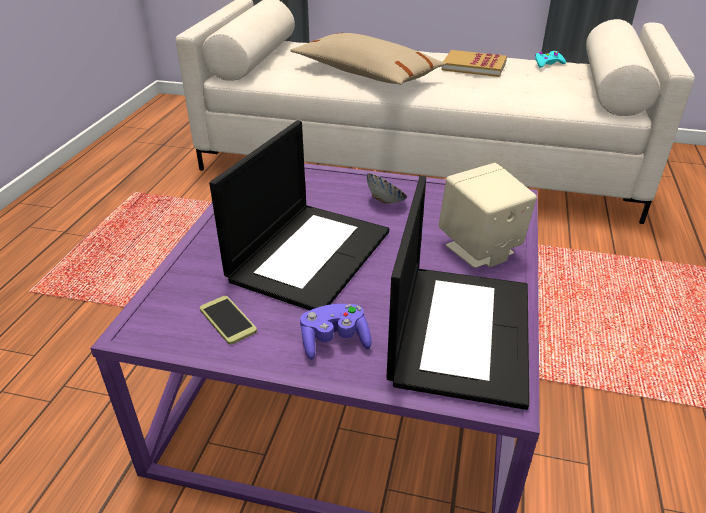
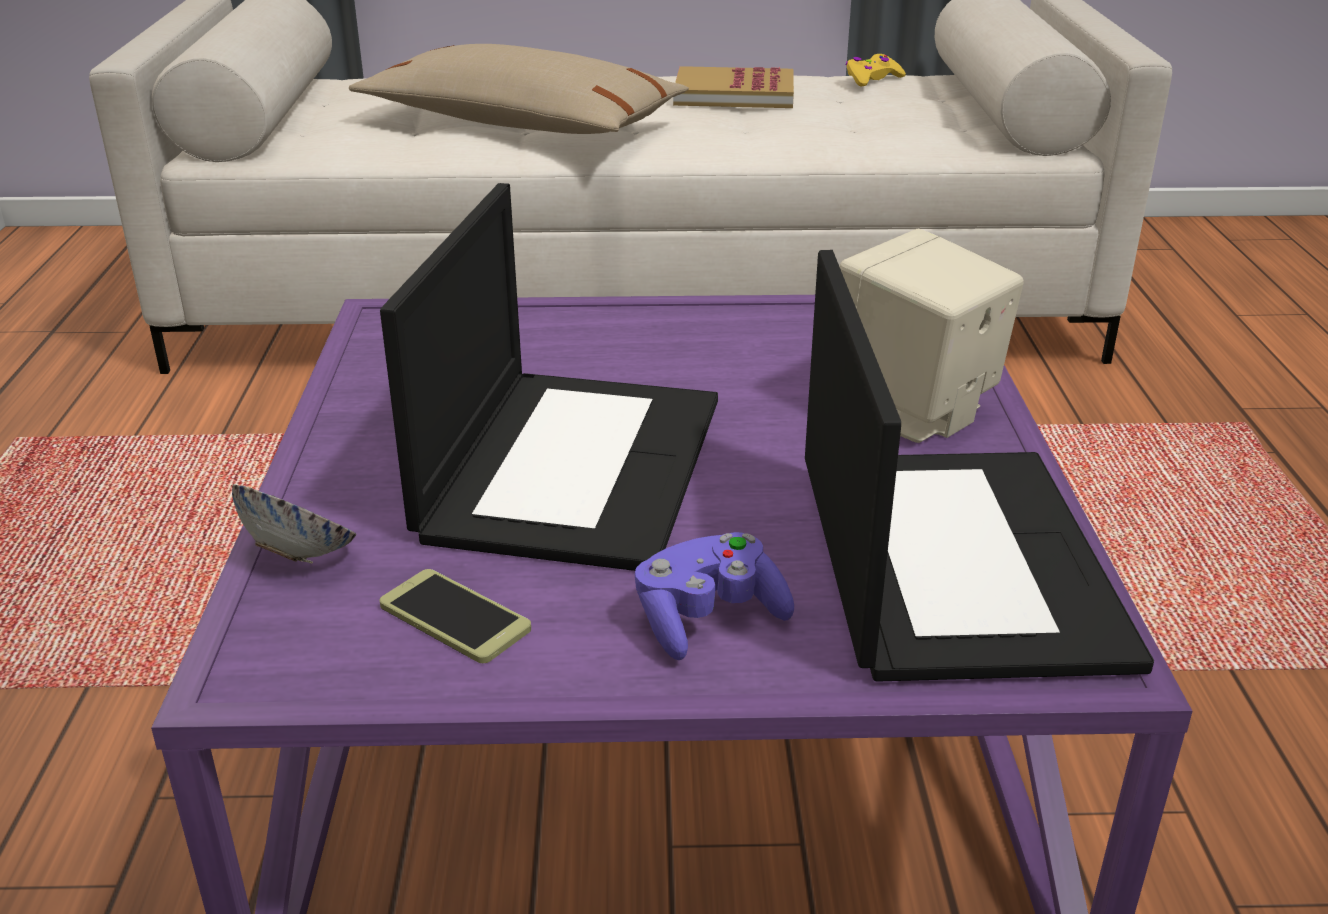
camera: 15 degrees left, 5 degrees down
bowl [367,173,407,205] -> bowl moved to [232,484,356,564]
turquoise game controller [535,51,566,68] -> yellow game controller [846,54,906,87]

